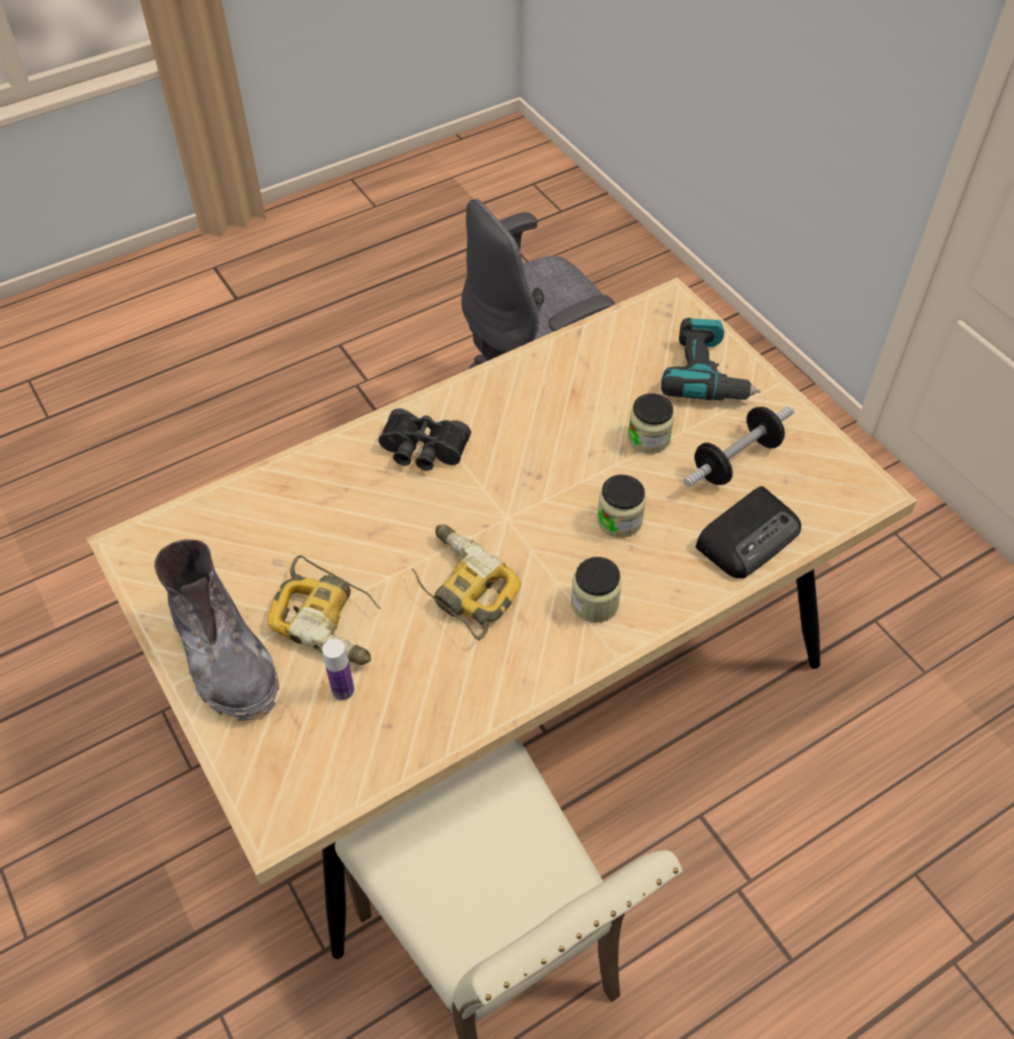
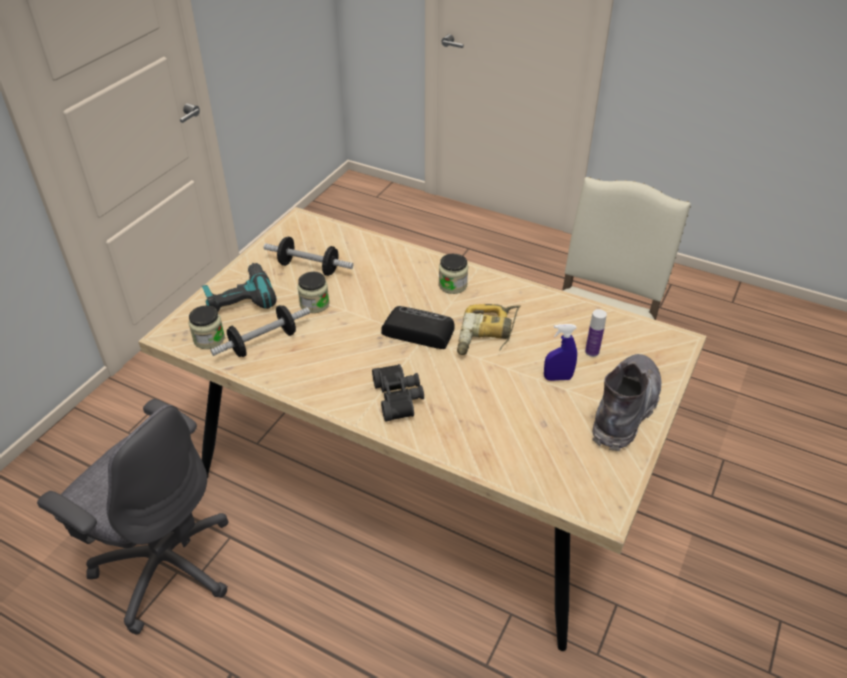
camera: 120 degrees left, 10 degrees down
power drill [267,555,381,665] -> blue spray bottle [544,324,577,381]
jar [597,475,646,538] -> jar moved to [189,305,225,349]
radio [696,486,801,579] -> radio moved to [381,306,455,349]
none -> dumbbell [210,305,310,357]

